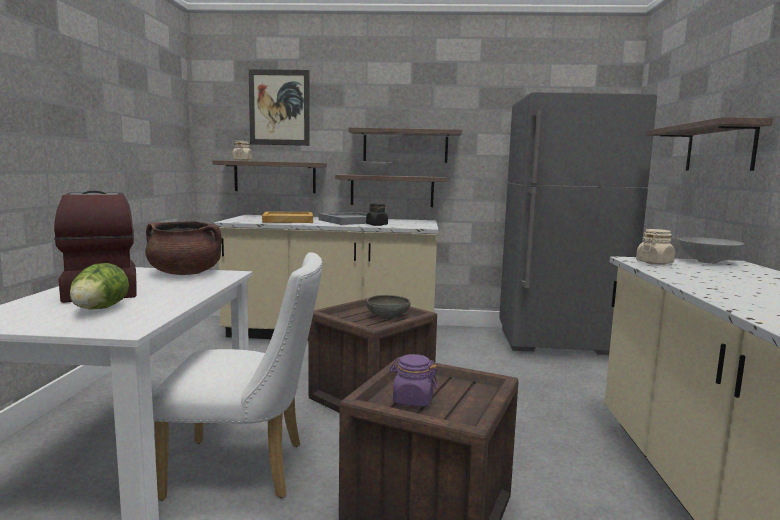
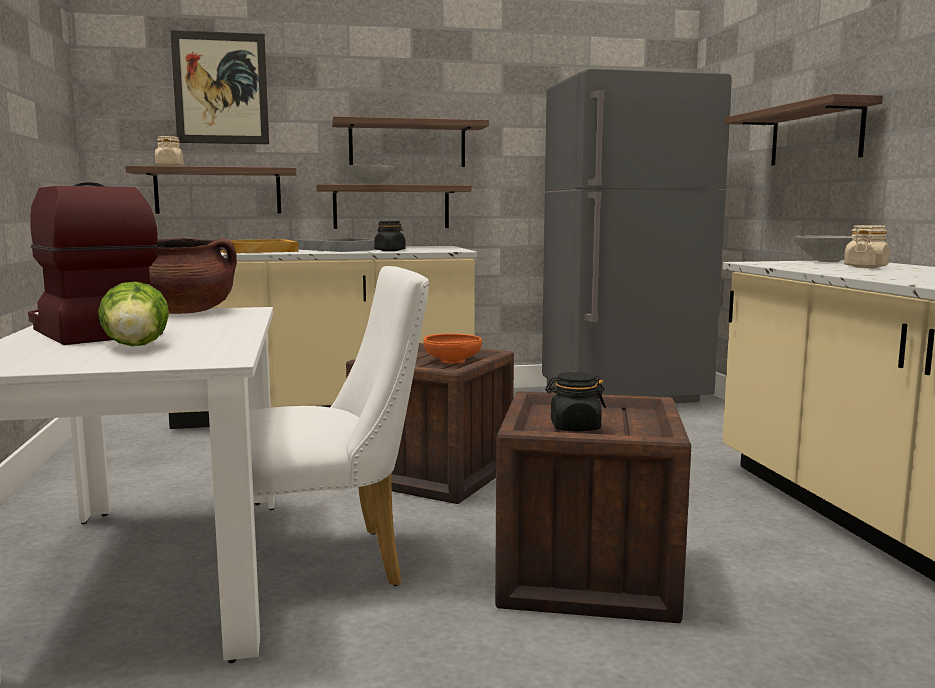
camera: 15 degrees left, 0 degrees up
grey bowl [366,295,410,320] -> orange bowl [423,334,482,363]
purple jar [389,354,438,407] -> black jar [545,372,606,432]
beige jar [636,229,675,265] -> beige jar moved to [844,225,889,268]

